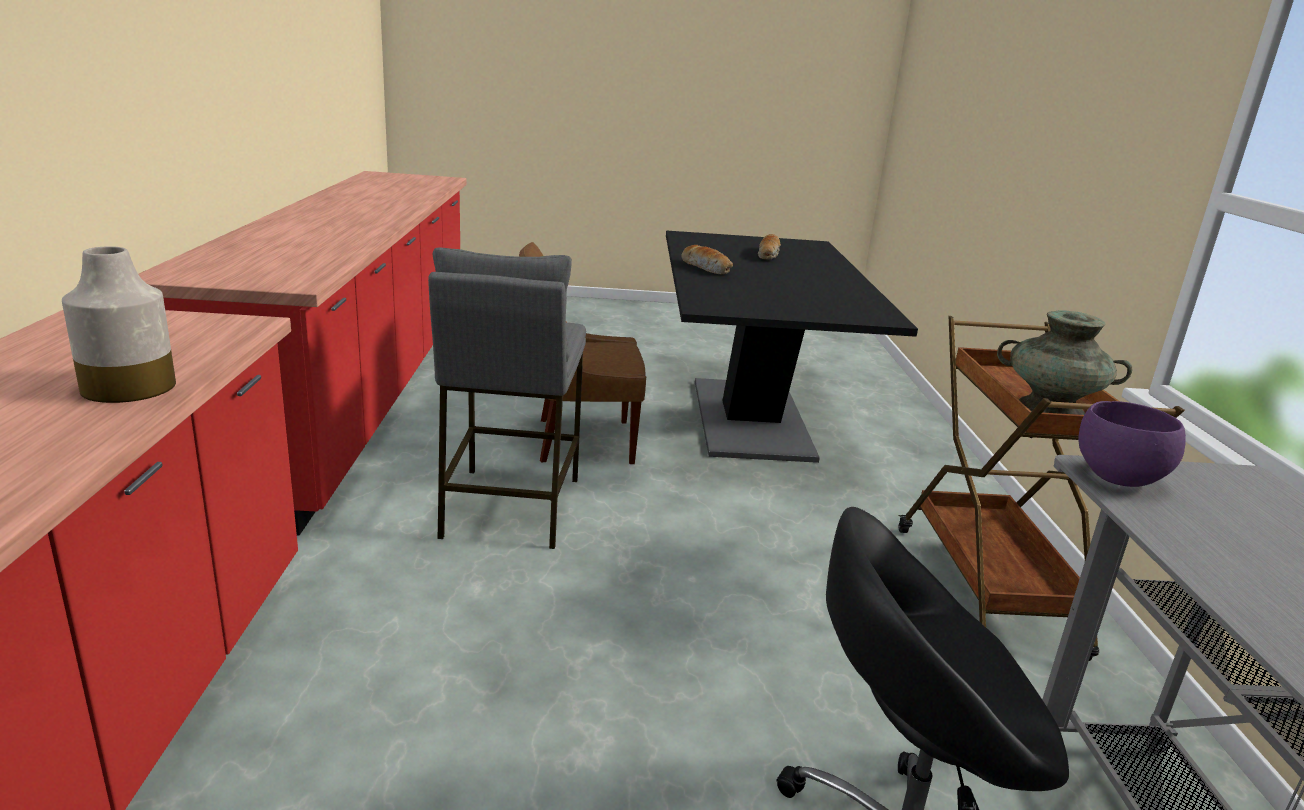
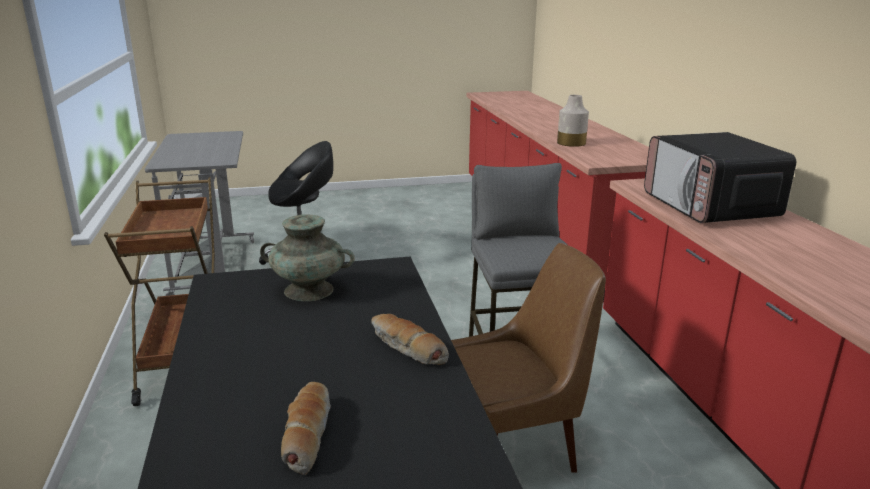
camera: 170 degrees right, 0 degrees up
turquoise vase [997,310,1132,415] -> turquoise vase moved to [260,214,355,301]
purple bowl [1078,401,1186,487] -> none
none -> microwave [644,132,796,223]

